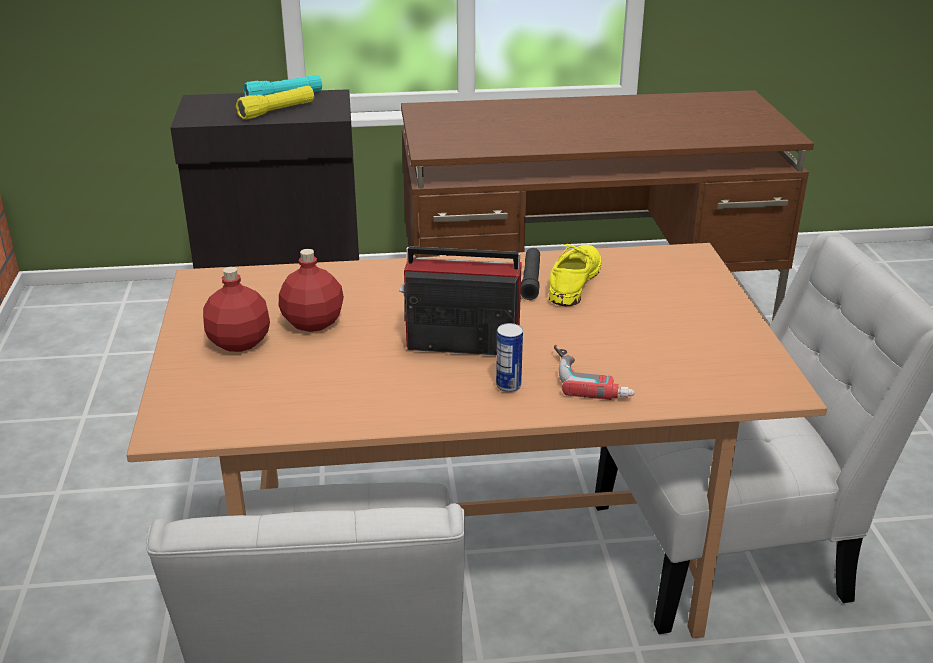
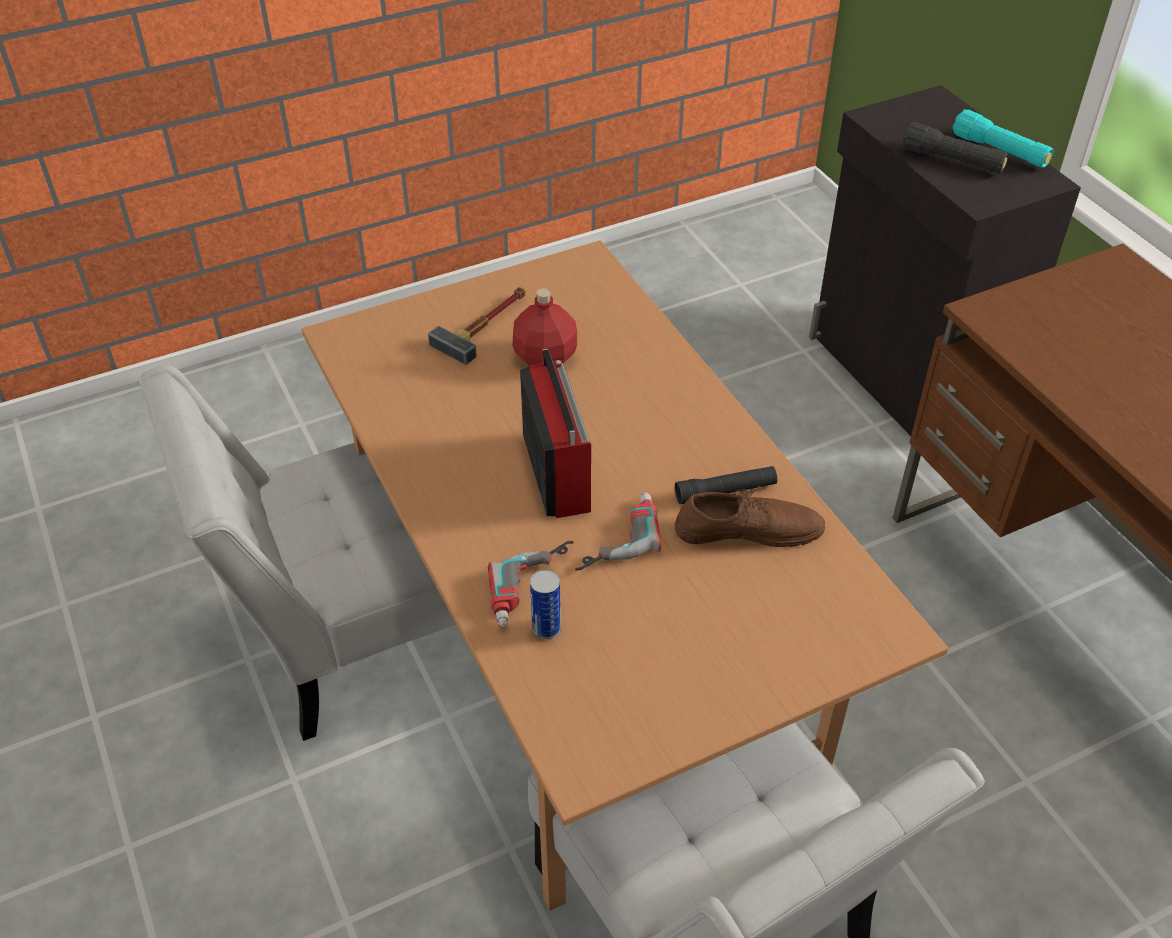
camera: 70 degrees right, 15 degrees up
red bottle [203,267,270,352] -> hammer [428,287,526,365]
yellow flashlight [236,86,314,120] -> black flashlight [903,122,1009,173]
can [496,323,523,392] -> can moved to [530,570,561,639]
yellow shoe [549,244,601,306] -> brown shoe [675,486,825,547]
none -> power drill [575,492,662,570]

